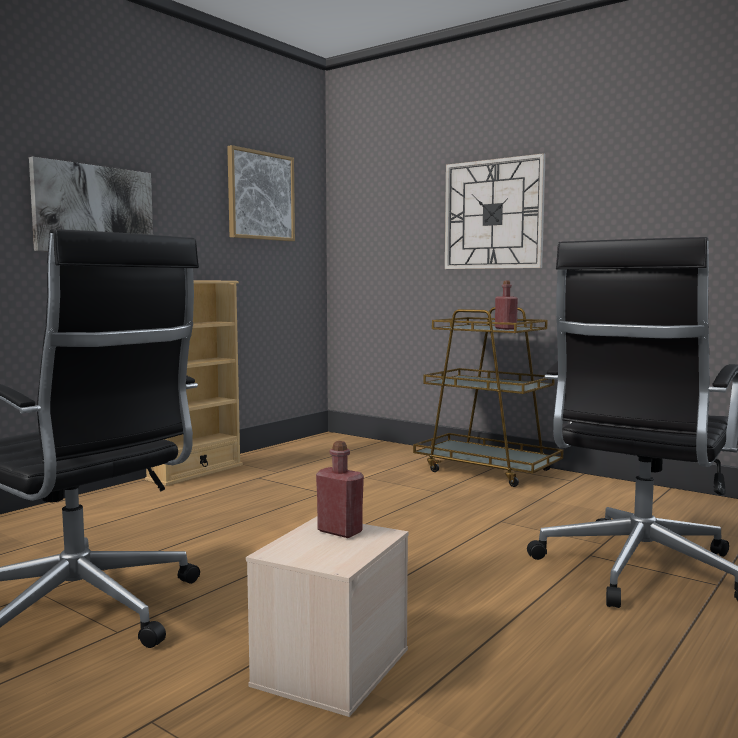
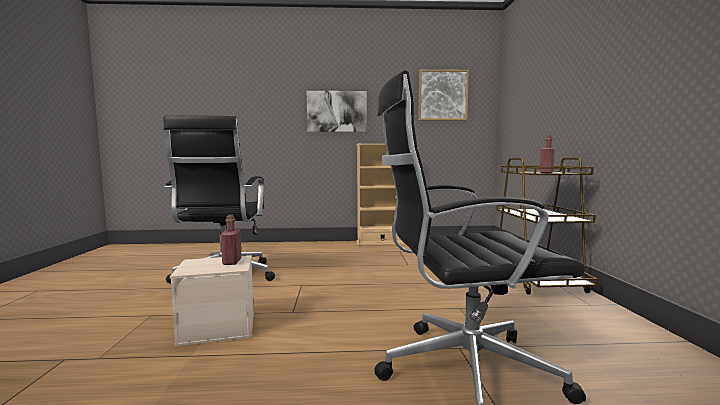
camera: 50 degrees right, 0 degrees up
wall clock [445,153,546,269] -> none

